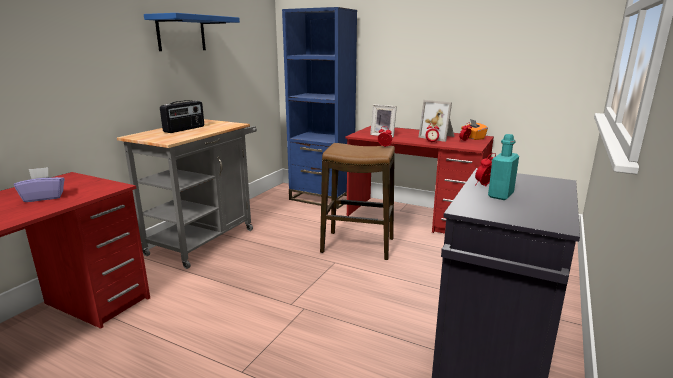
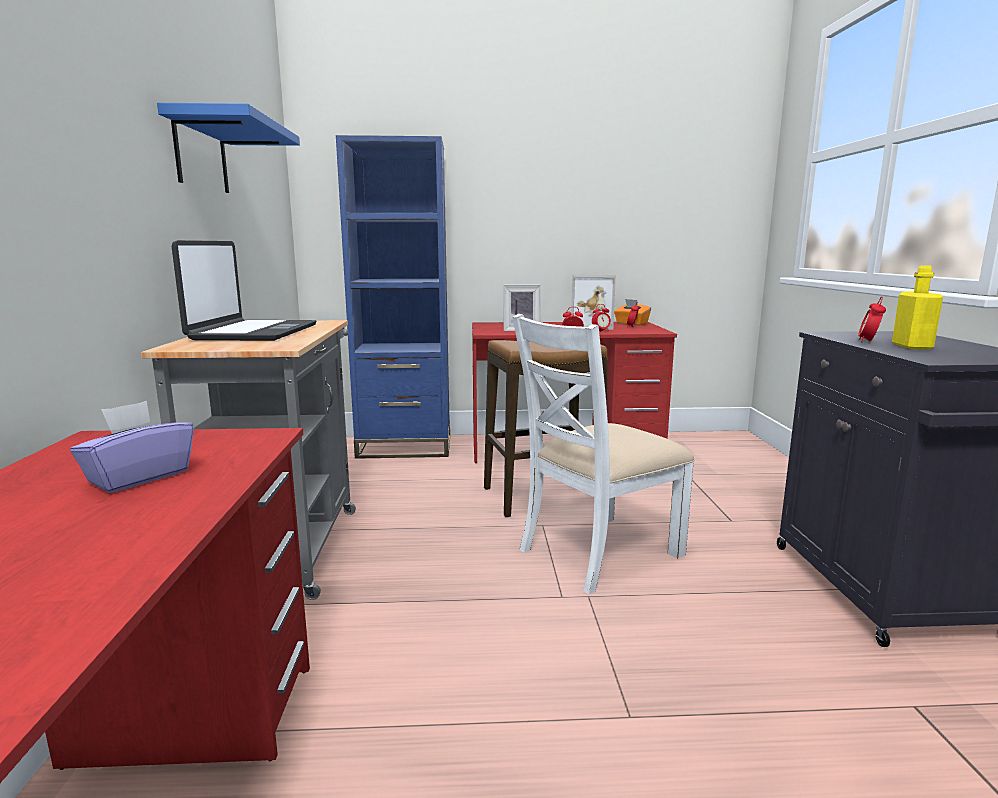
camera: 30 degrees left, 5 degrees down
radio [160,100,204,133] -> laptop [172,240,316,341]
turquoise bottle [488,134,519,200] -> yellow bottle [892,265,943,350]
none -> white chair [512,314,694,594]

